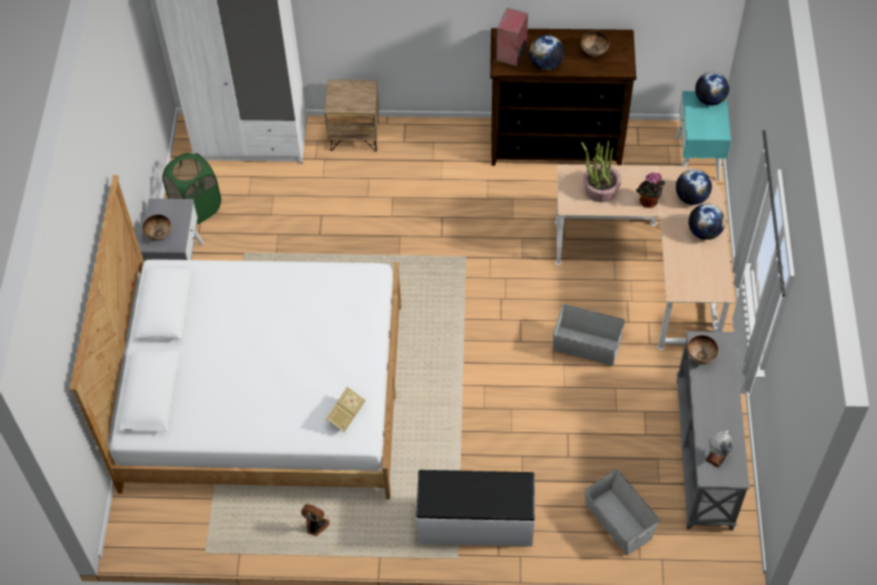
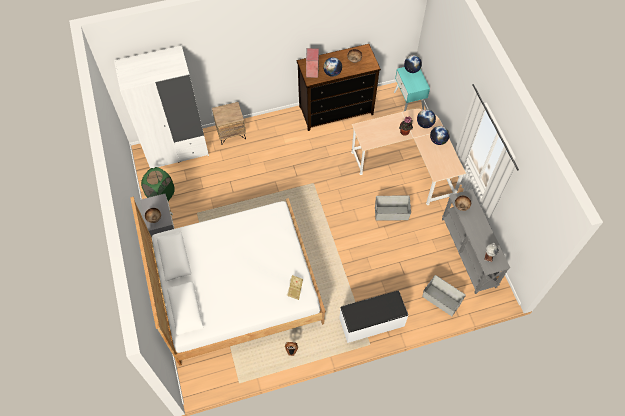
camera: 20 degrees left, 5 degrees up
potted plant [581,140,621,202] -> none

